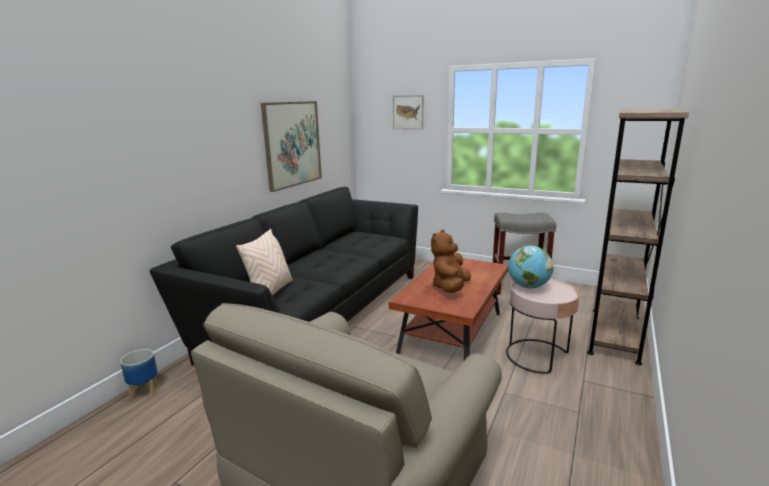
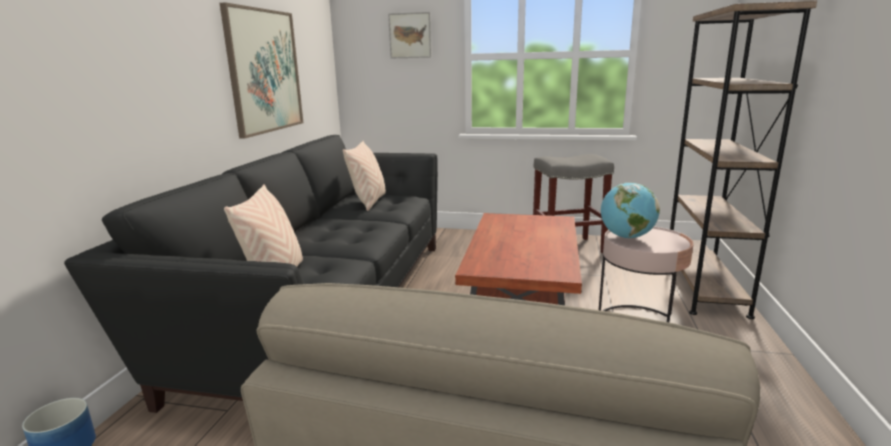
camera: 15 degrees left, 0 degrees up
brown plush toy [431,230,471,293] -> none
none -> beige pillow [343,141,386,211]

